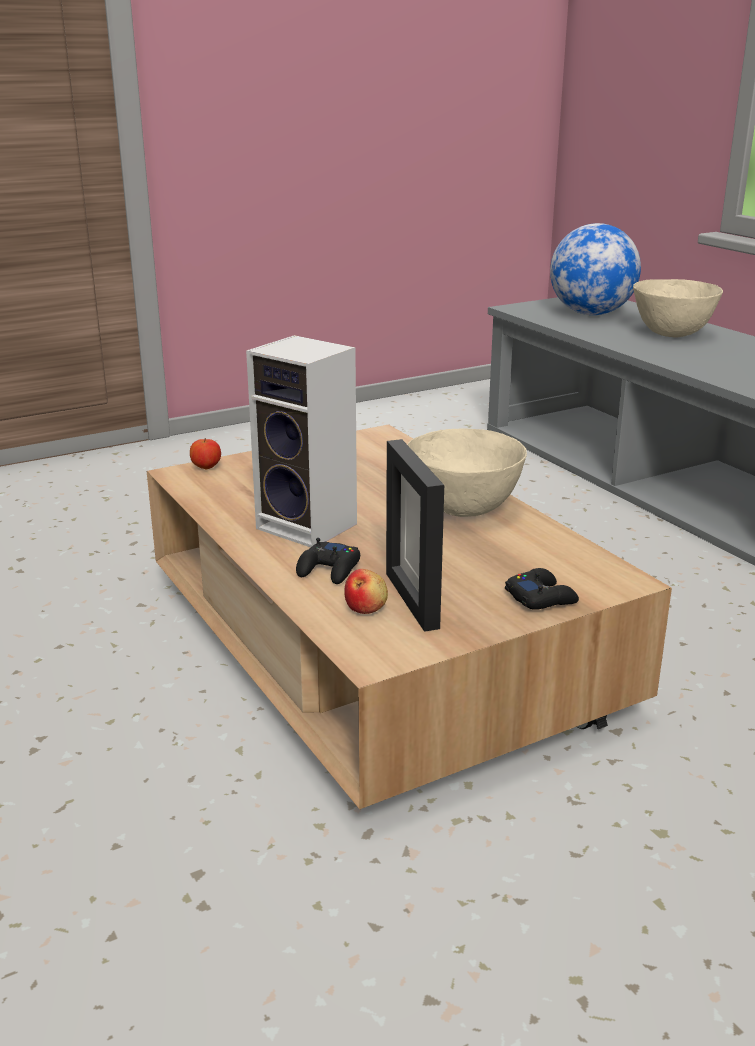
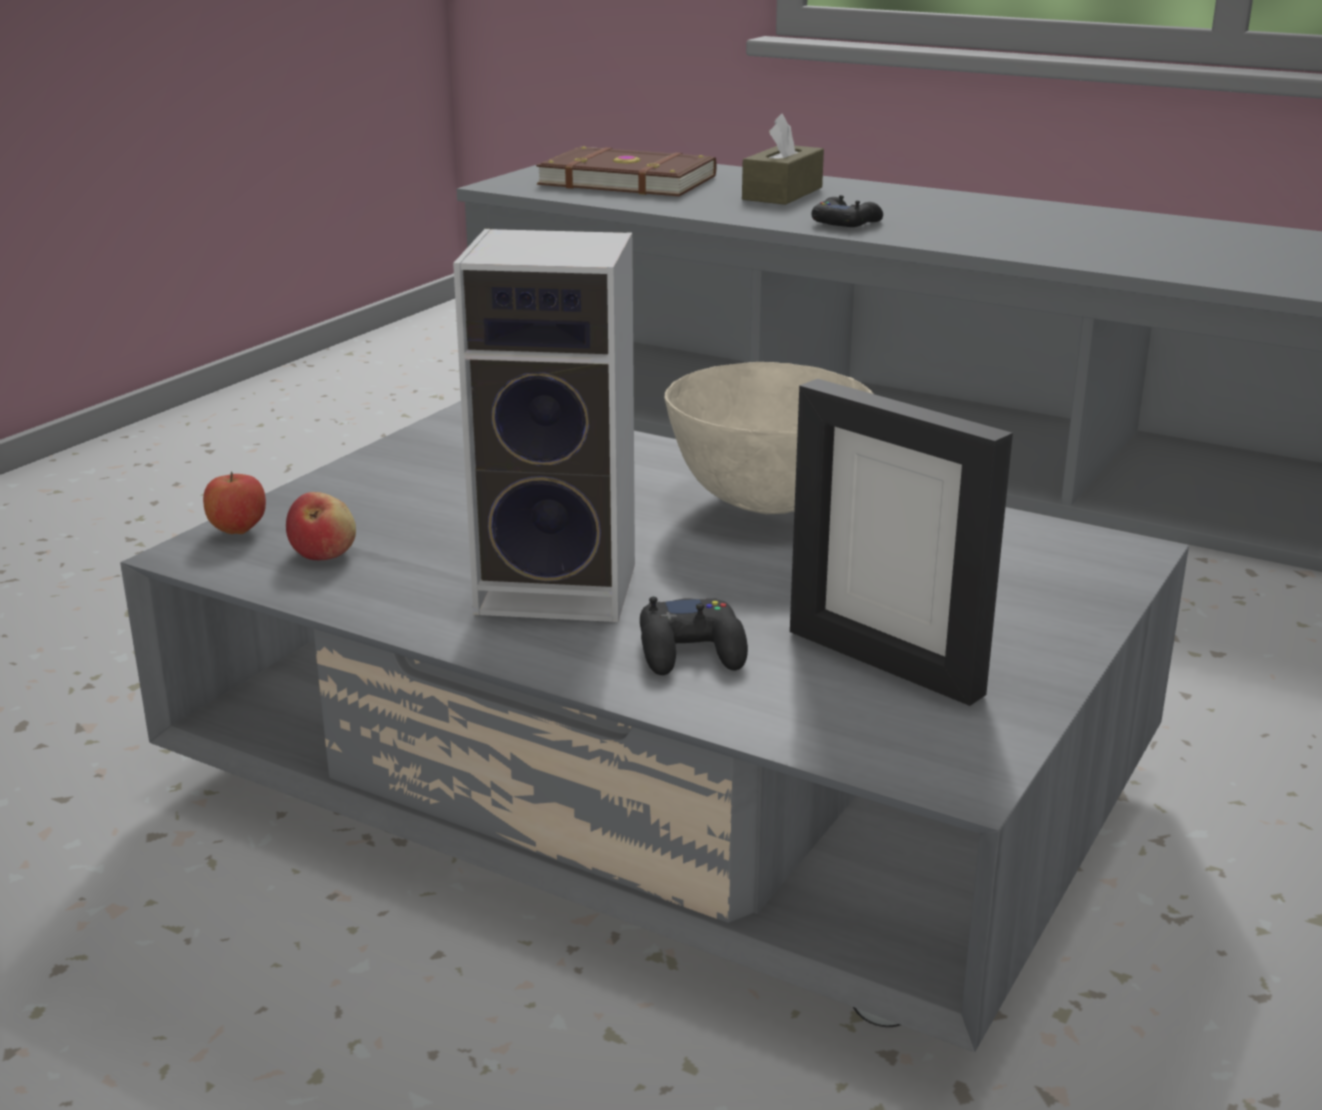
camera: 30 degrees left, 0 degrees up
brown coffee table [147,424,672,809] -> grey coffee table [120,401,1189,1052]
apple [344,569,388,614] -> apple moved to [286,492,356,560]
black game controller [505,568,579,610] -> black game controller moved to [811,195,883,227]
globe [550,223,641,315] -> brown book [536,146,716,196]
beige bowl [633,279,723,337] -> brown tissue box [742,114,824,205]

